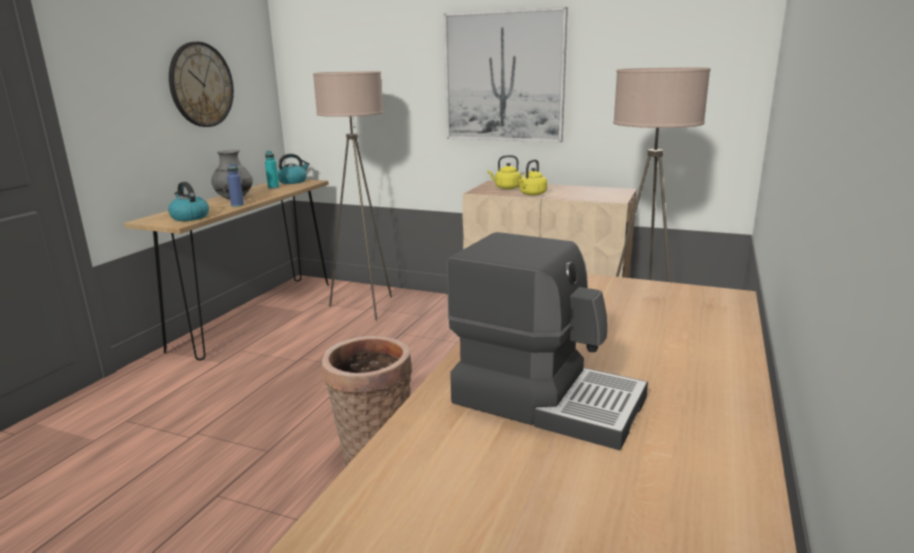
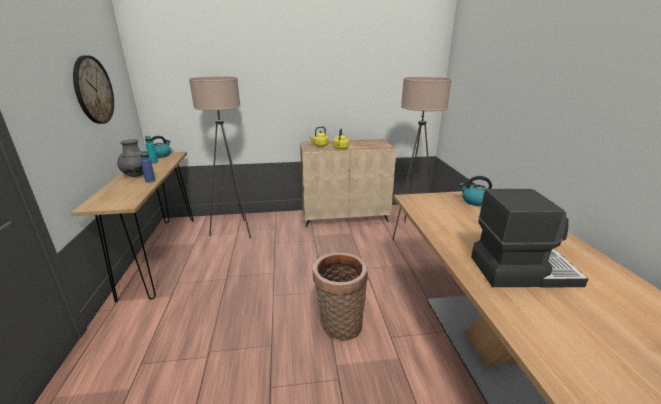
camera: 30 degrees left, 5 degrees up
kettle [168,182,209,221] -> kettle moved to [459,176,492,206]
picture [444,7,568,142] -> none

